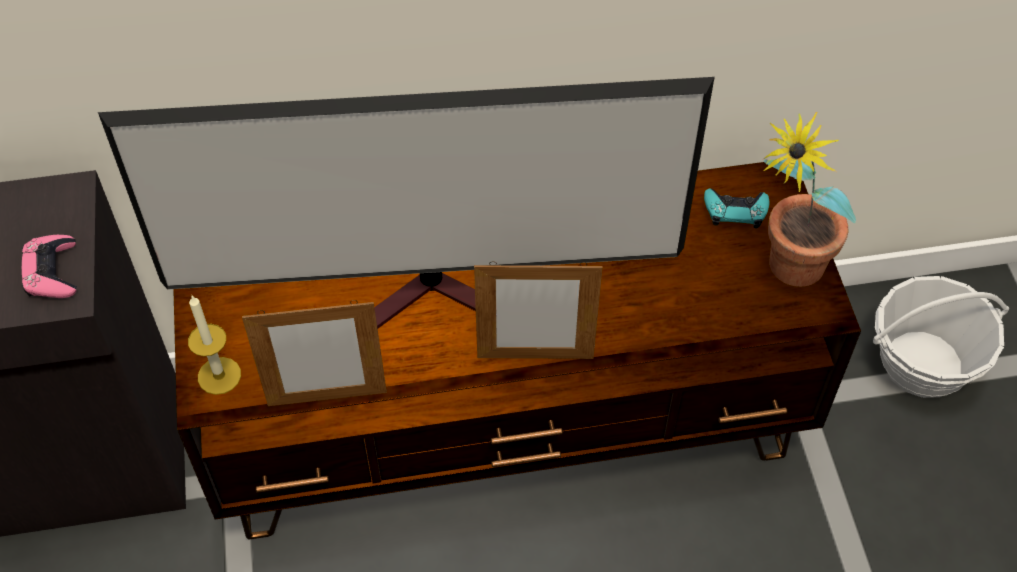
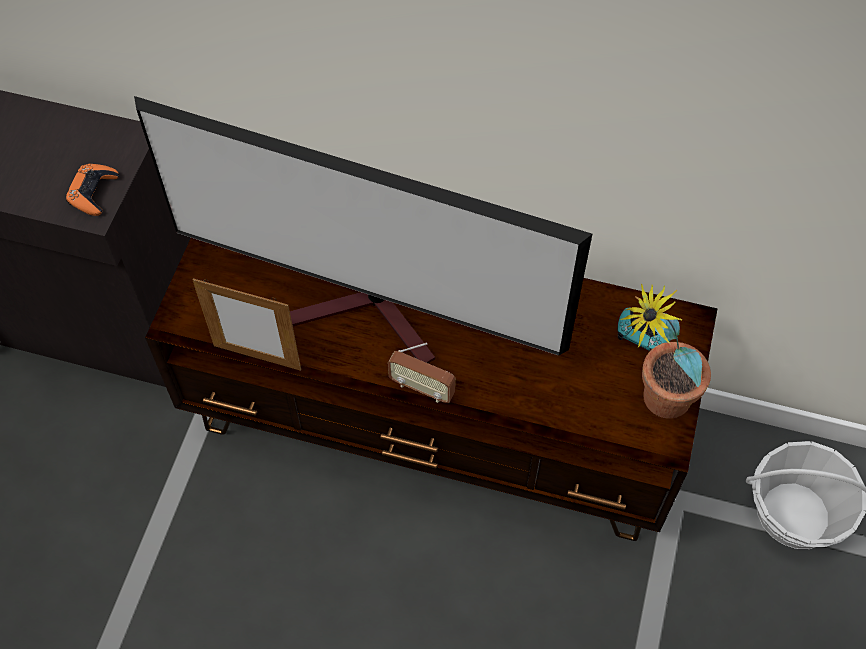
camera: 25 degrees right, 5 degrees up
pink game controller [22,235,77,298] -> orange game controller [65,163,119,216]
candle [188,296,241,395] -> none
picture frame [474,261,603,359] -> radio [388,343,455,403]

